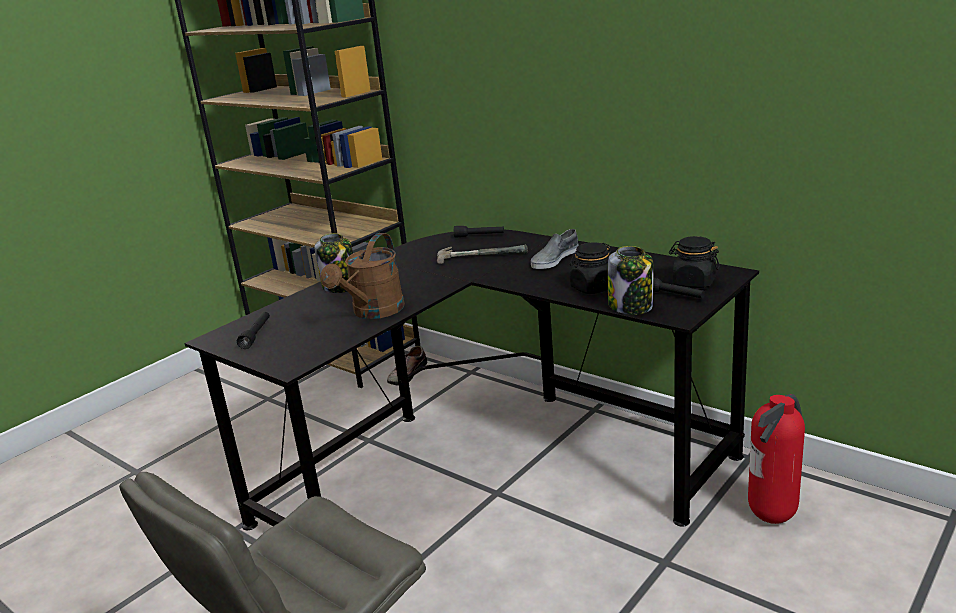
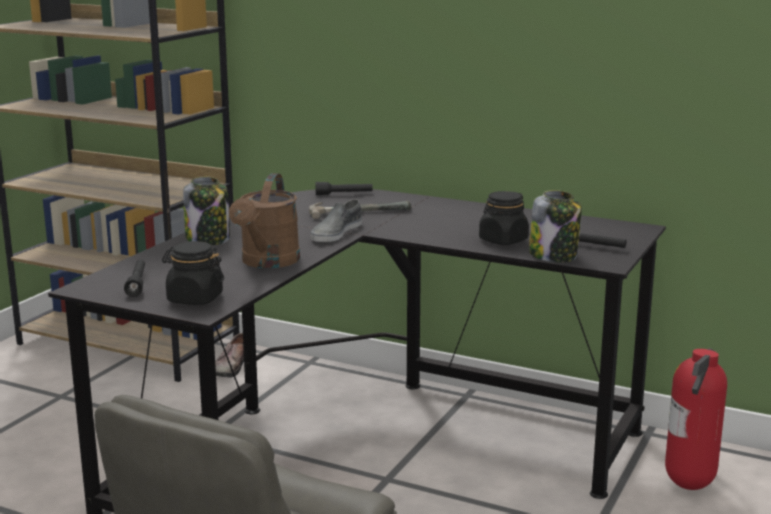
camera: 15 degrees left, 5 degrees down
grey shoe [531,229,579,269] -> grey shoe moved to [311,199,362,242]
black jar [669,236,720,288] -> black jar moved to [162,241,224,305]

